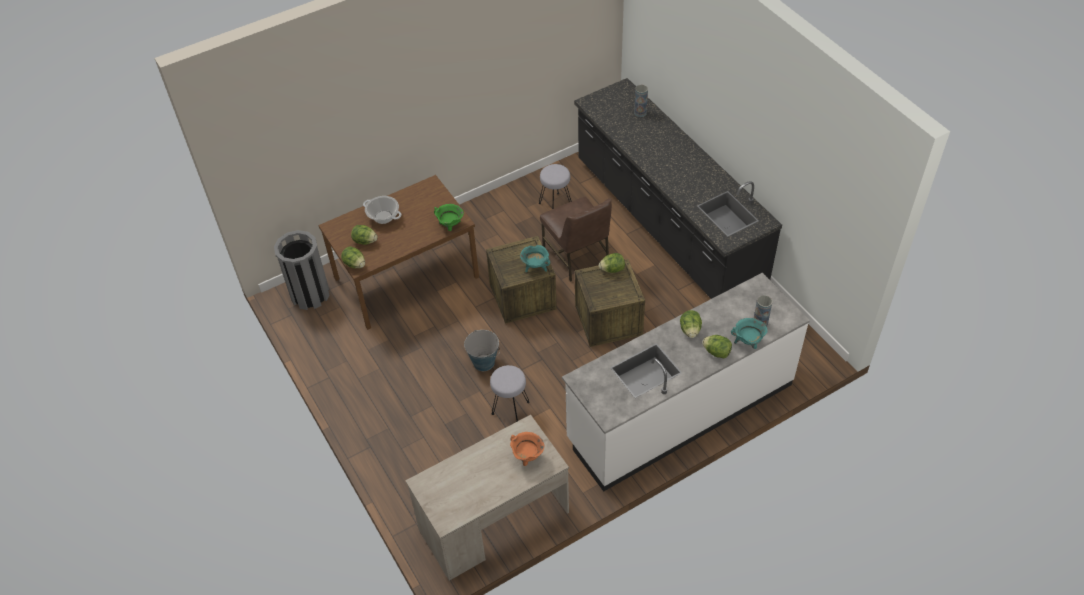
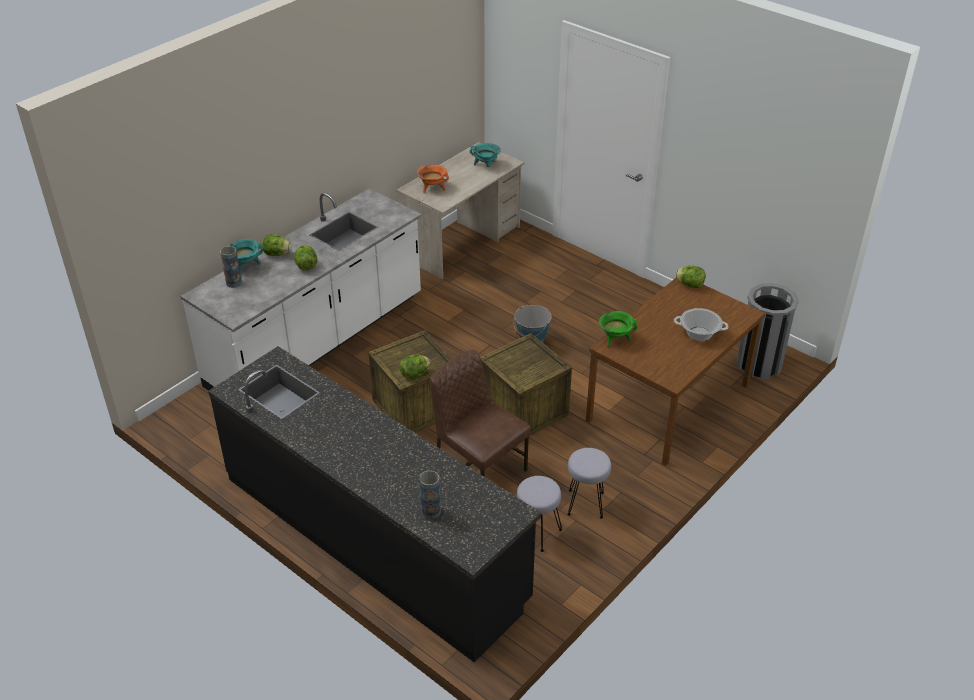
camera: 160 degrees right, 10 degrees down
lettuce [351,225,377,245] -> none
grey stool [490,365,530,422] -> grey stool moved to [567,448,611,518]
turquoise cooking pot [520,245,550,272] -> turquoise cooking pot moved to [470,143,501,167]

